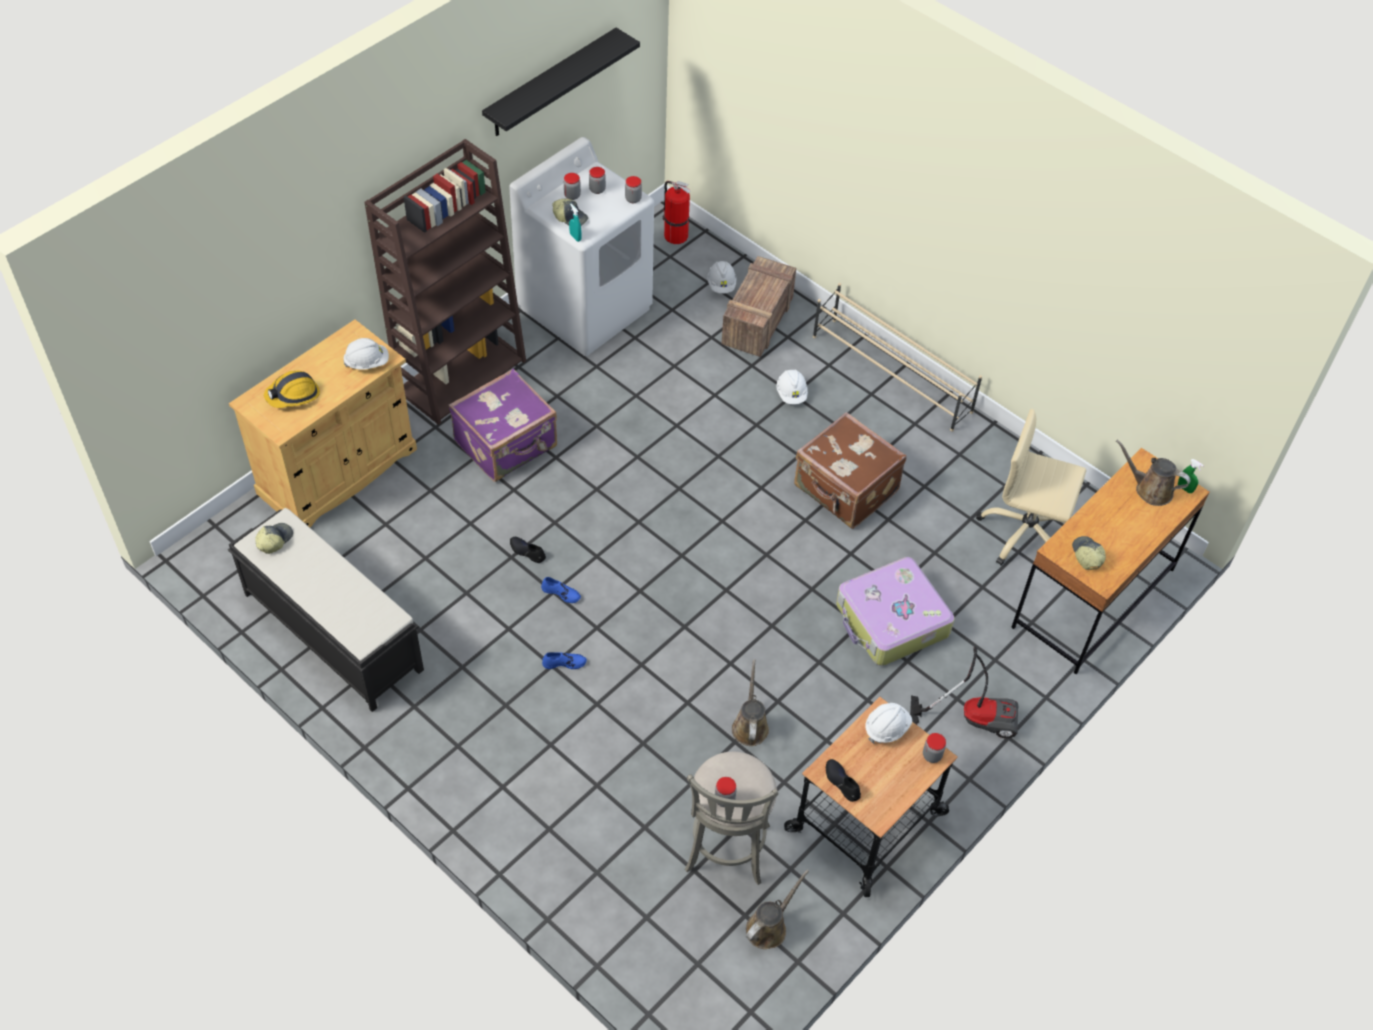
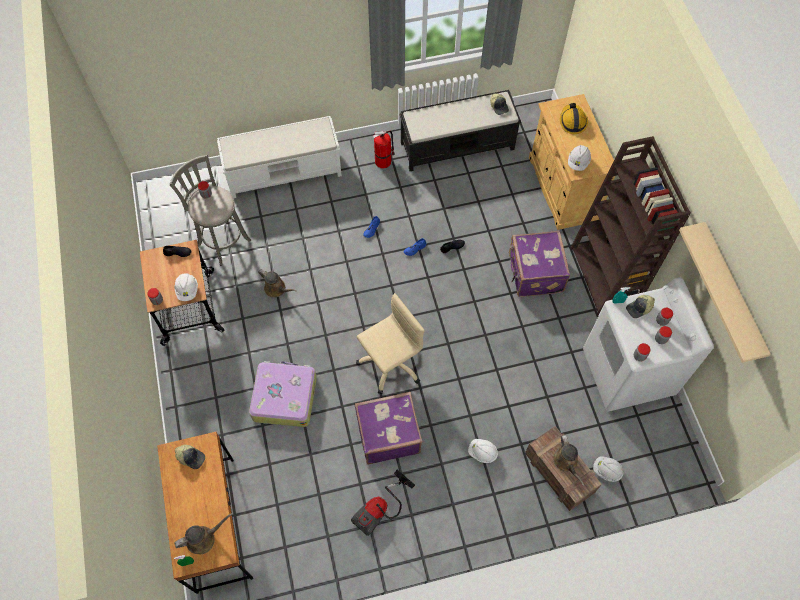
camera: 125 degrees right, 10 degrees up
black shelf [482,28,640,136] -> beige shelf [679,222,771,363]
fire extinguisher [662,181,690,244] -> fire extinguisher moved to [373,130,395,169]
brown watering can [746,870,809,949] -> brown watering can moved to [553,435,584,486]
brown suitcase [794,412,907,529] -> purple suitcase [355,392,422,465]
beige shoe rack [813,283,982,432] -> none
vacuum cleaner [910,646,1018,738] -> vacuum cleaner moved to [351,470,415,536]
beige office chair [976,409,1086,566] -> beige office chair moved to [356,293,425,394]
none -> white bench [217,116,342,198]

